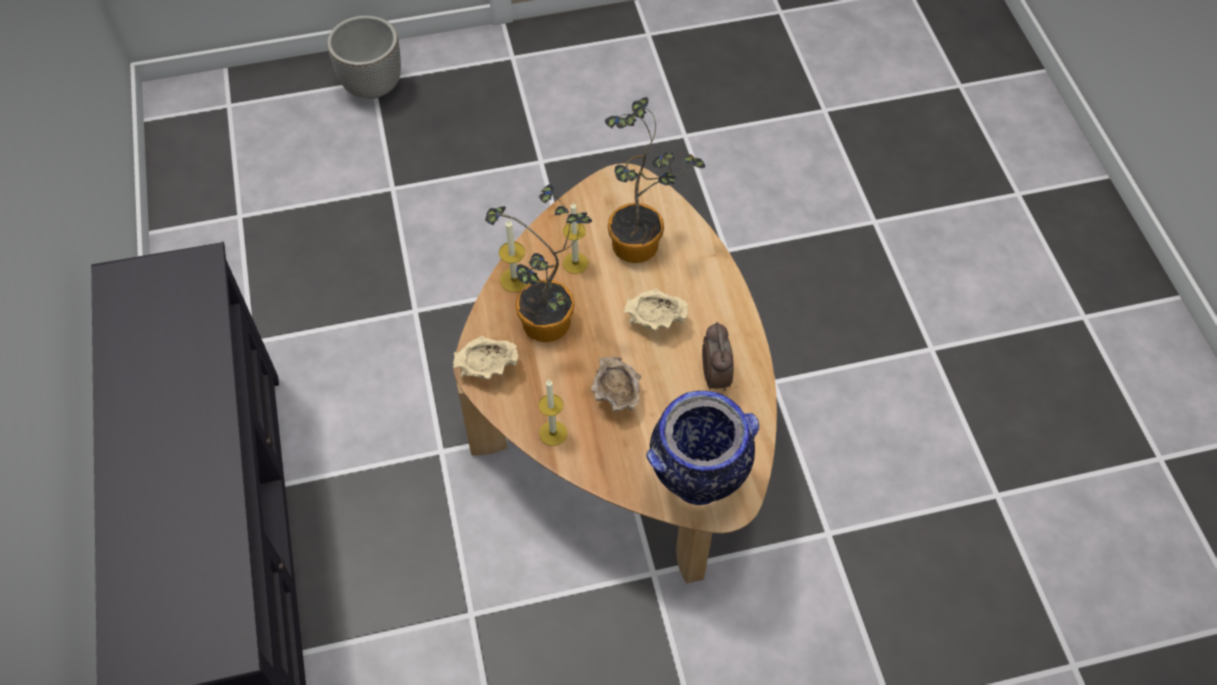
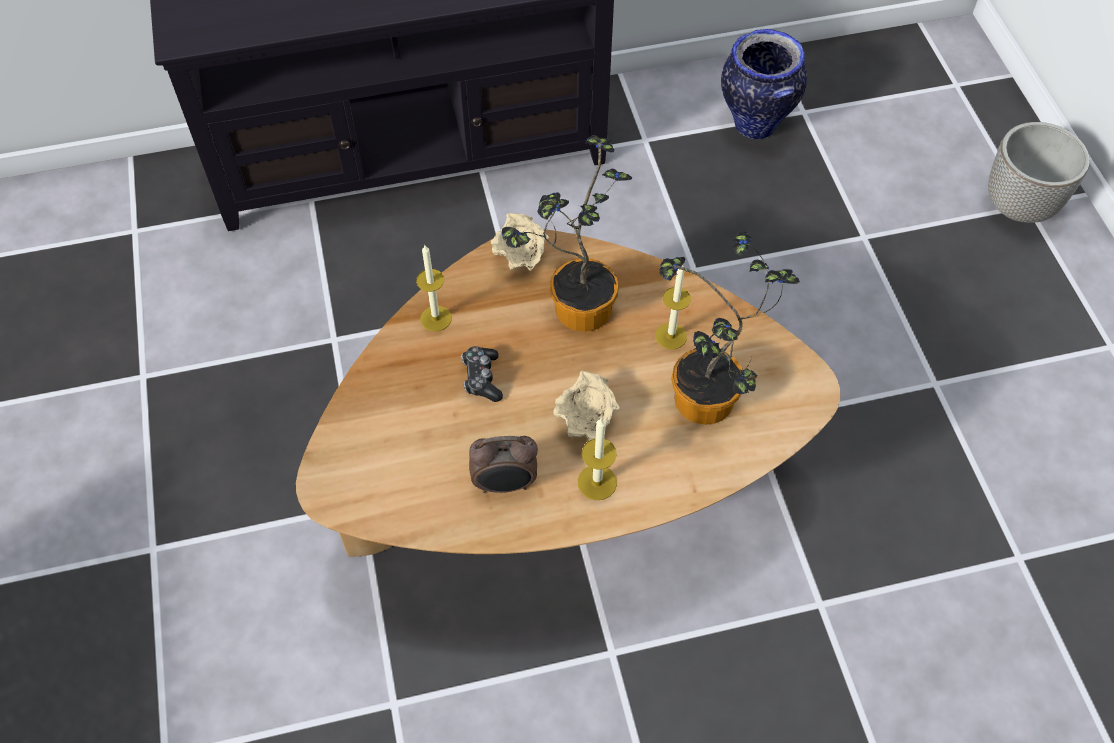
camera: 90 degrees right, 0 degrees up
candle [499,219,529,292] -> candle moved to [578,417,617,500]
beige bowl [591,357,642,413] -> game controller [461,346,503,402]
vase [646,391,759,505] -> vase moved to [721,29,807,139]

